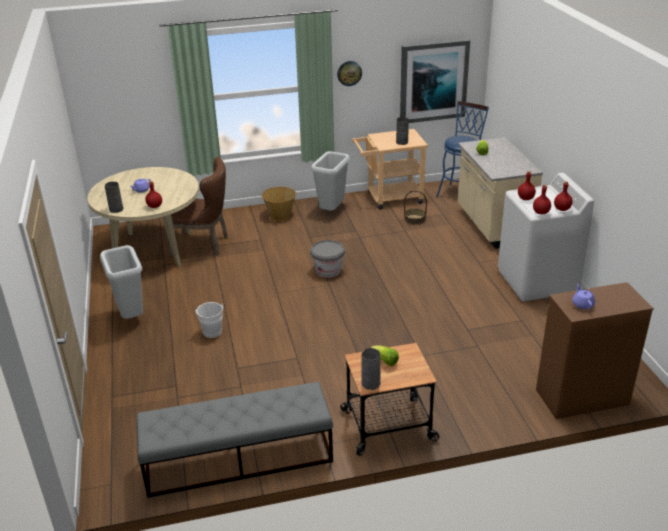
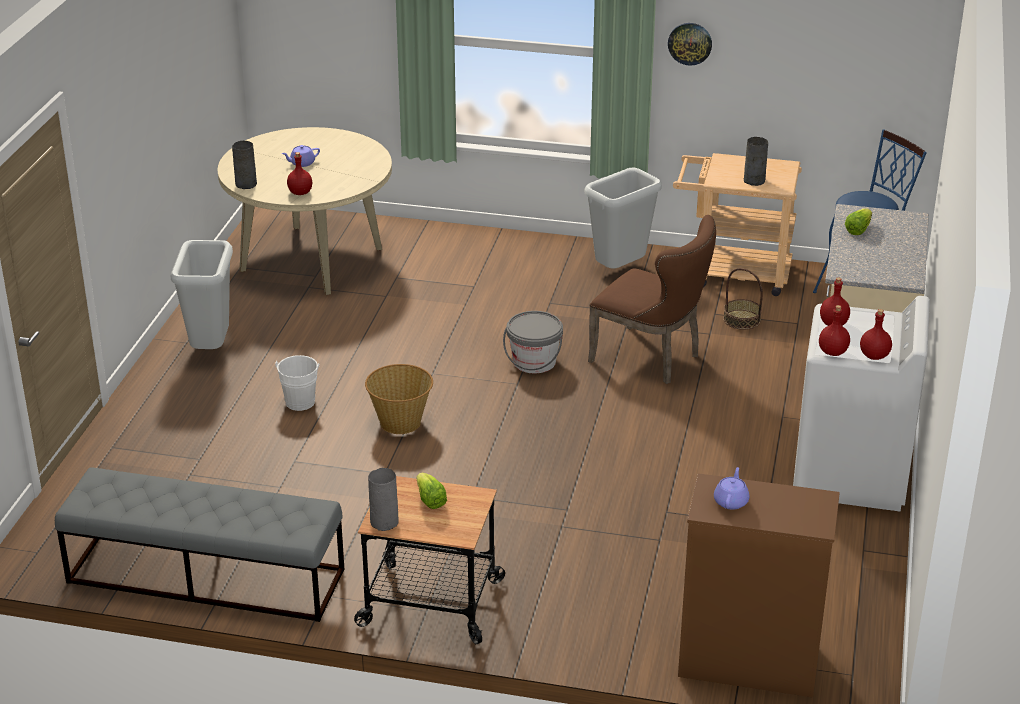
camera: 25 degrees right, 0 degrees up
brown chair [164,157,227,256] -> brown chair moved to [588,215,716,384]
basket [262,187,296,221] -> basket moved to [365,364,433,434]
picture [400,39,470,123] -> none

